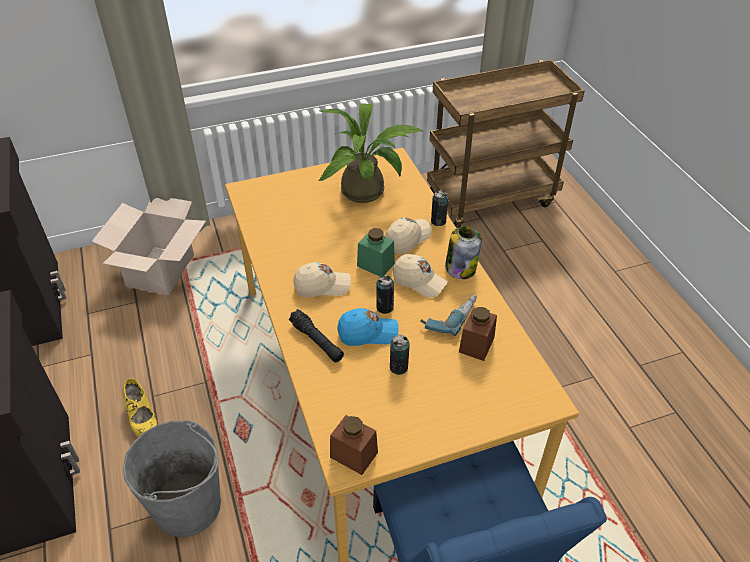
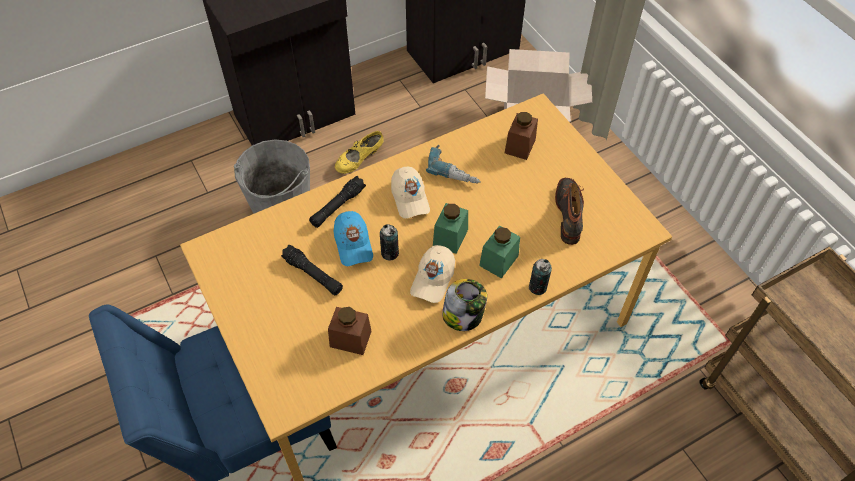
camera: 80 degrees right, 10 degrees up
potted plant [318,103,422,203] -> boot [555,178,584,245]
brown jar [330,415,378,475] -> brown jar moved to [505,112,538,160]
beige cap [385,217,432,254] -> green jar [479,225,520,278]
can [390,335,410,375] -> black flashlight [281,245,343,295]
power drill [420,295,477,336] -> power drill moved to [426,145,481,184]

